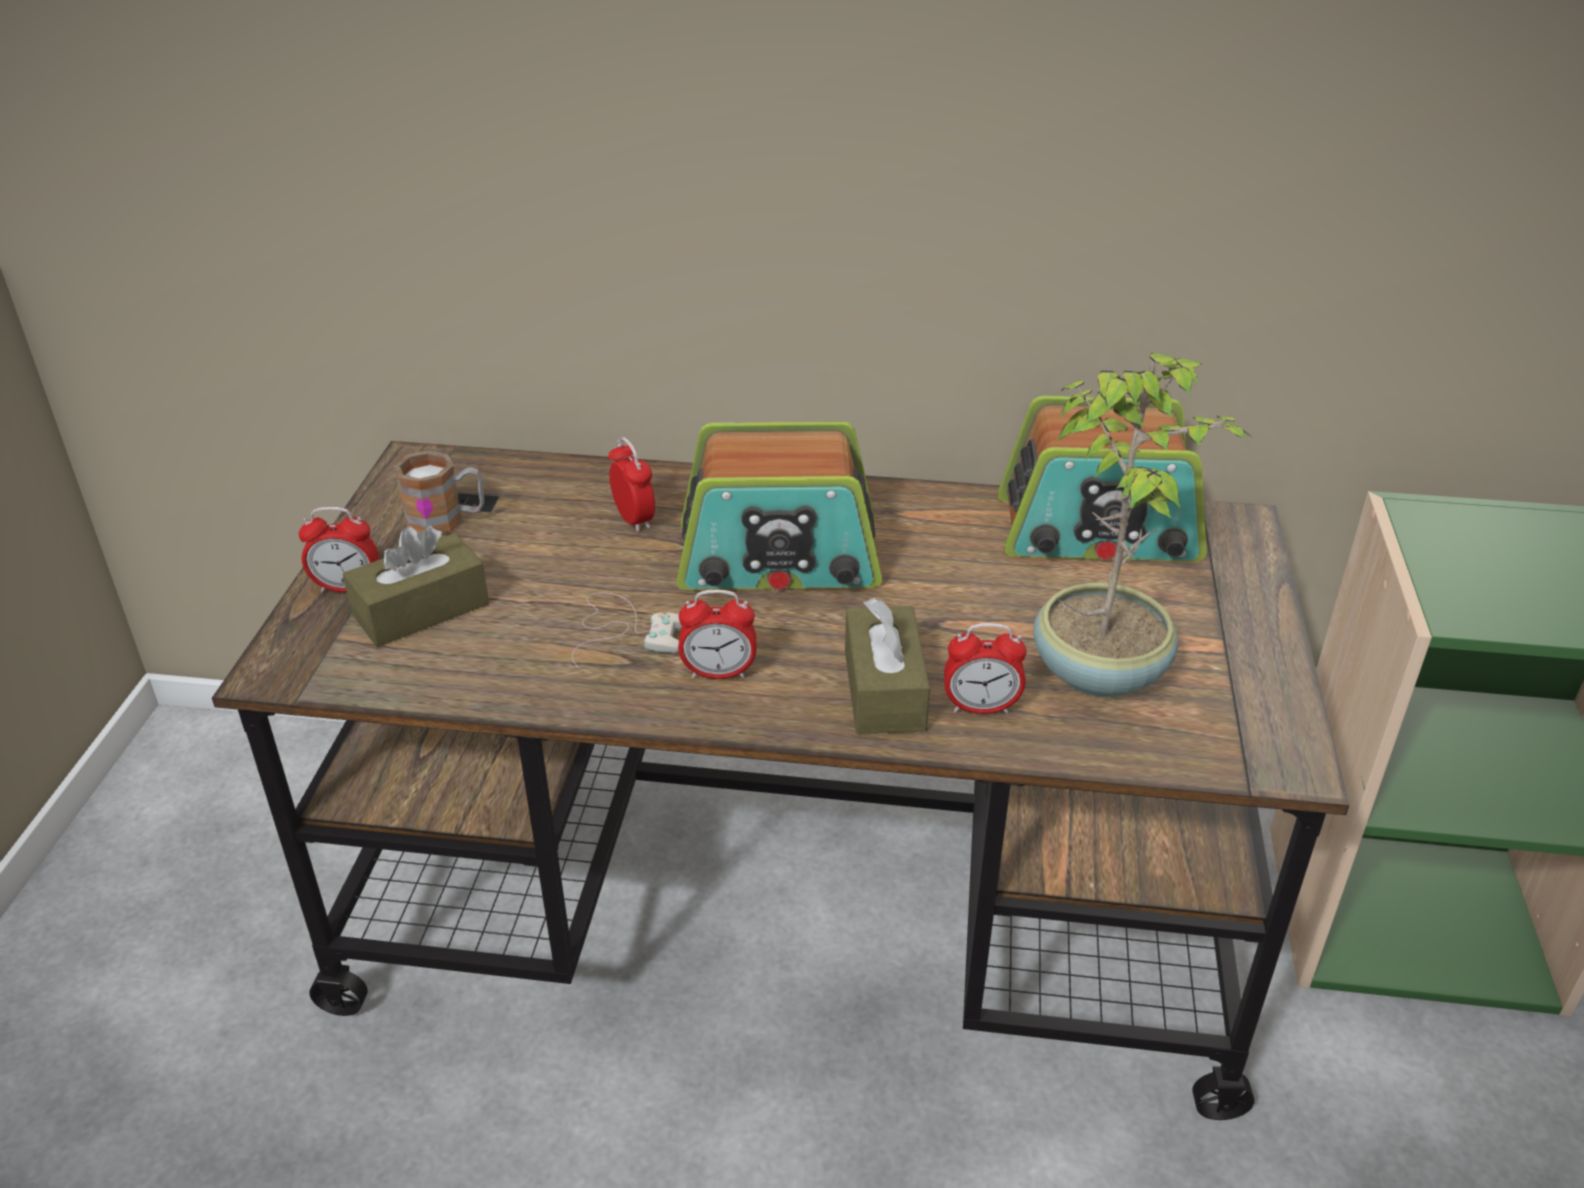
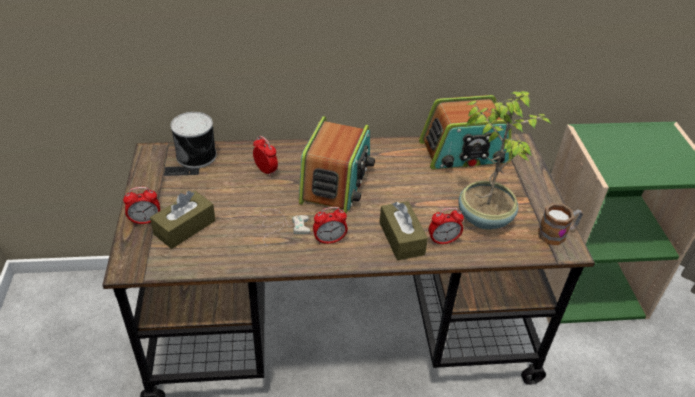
camera: 15 degrees left, 5 degrees up
mug [394,450,484,534] -> mug moved to [538,203,583,245]
radio [676,421,882,590] -> radio turned 60 degrees counterclockwise [299,116,375,214]
none -> can [171,112,217,168]

